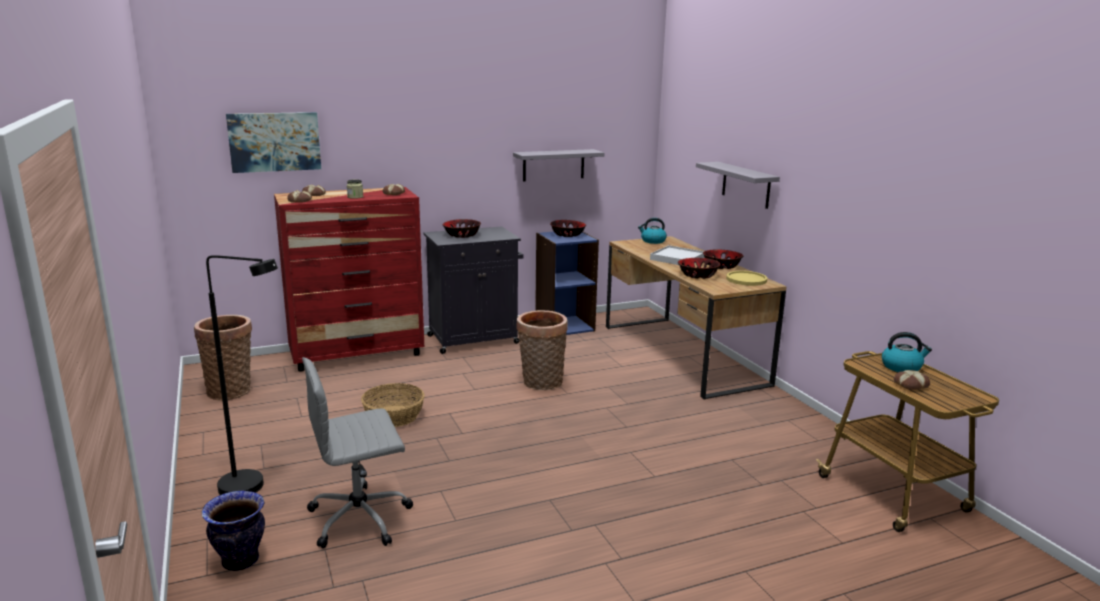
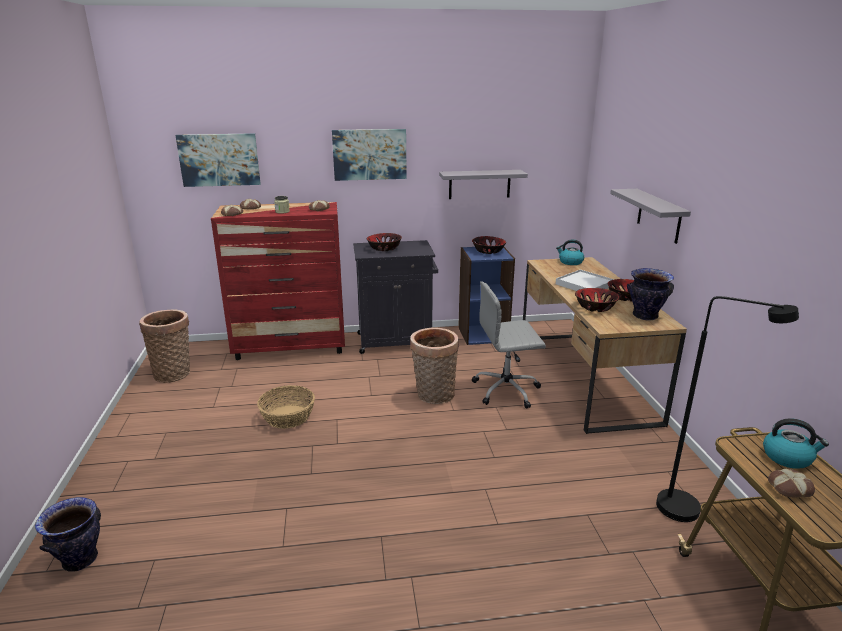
camera: 15 degrees right, 5 degrees up
black floor lamp [206,255,278,495] -> black floor lamp moved to [656,296,799,522]
grey office chair [302,357,413,549] -> grey office chair moved to [472,281,546,409]
yellow plate [726,271,767,286] -> vase [627,268,674,320]
none -> picture [332,129,407,181]

